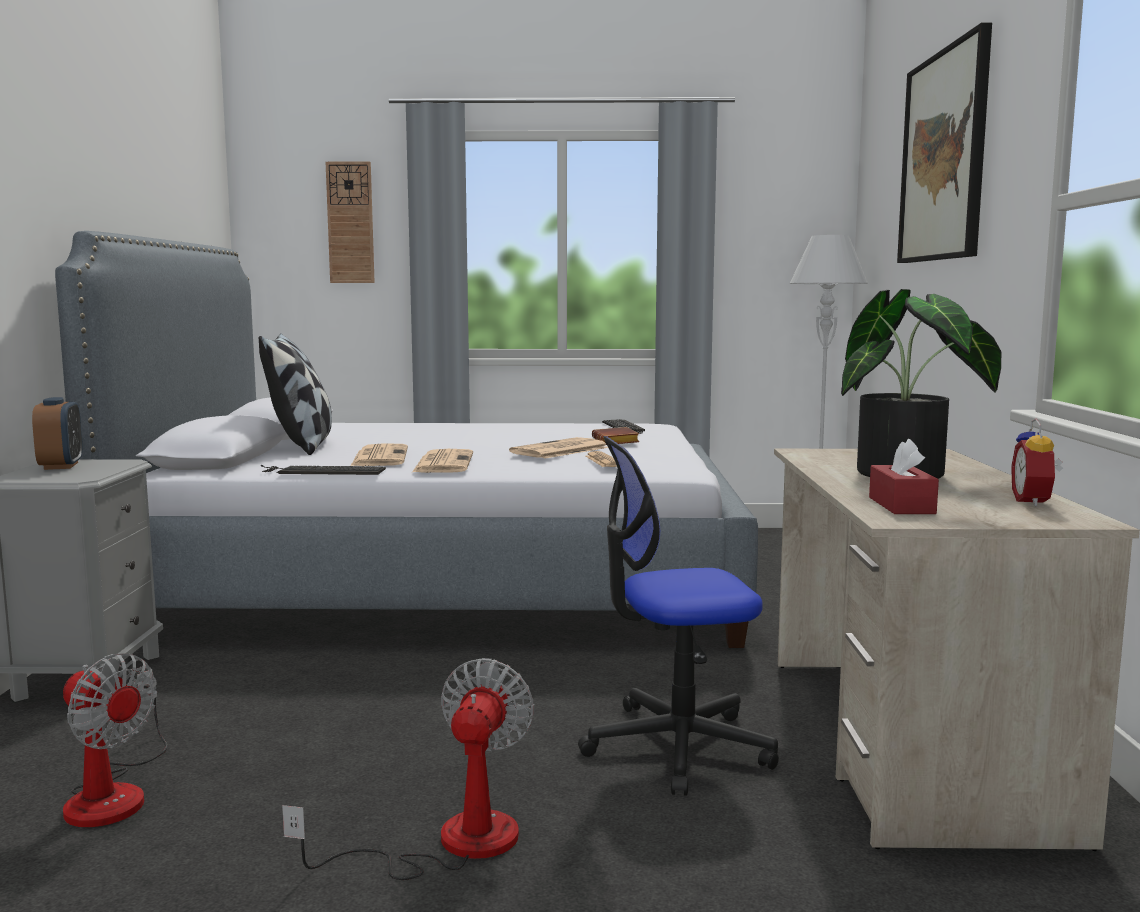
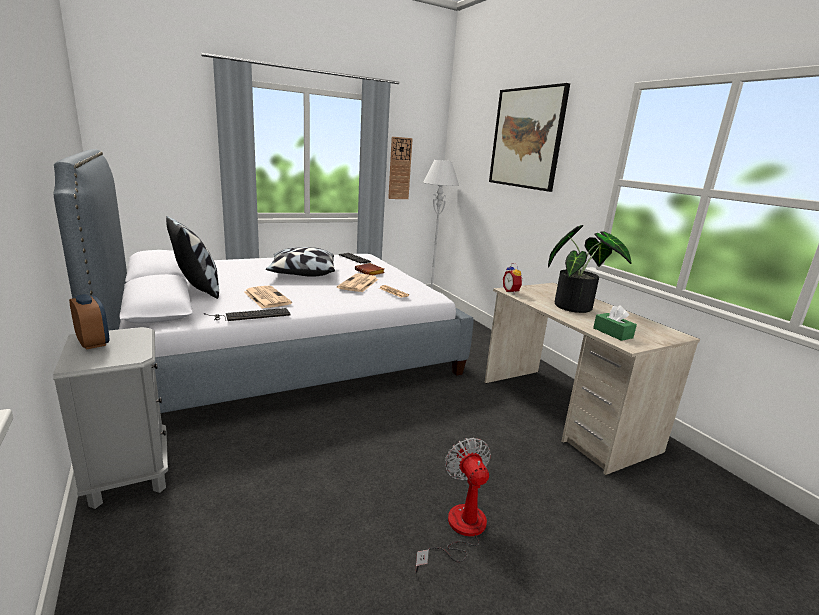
camera: 30 degrees left, 10 degrees up
fan [63,653,167,827] -> none
wall clock [326,162,375,283] -> wall clock moved to [388,137,413,199]
newspaper [412,449,473,473] -> none
office chair [578,436,779,796] -> none
red tissue box [869,439,939,514] -> green tissue box [593,305,637,341]
alarm clock [1011,418,1063,506] -> alarm clock moved to [503,263,523,294]
none -> pillow [266,247,335,277]

